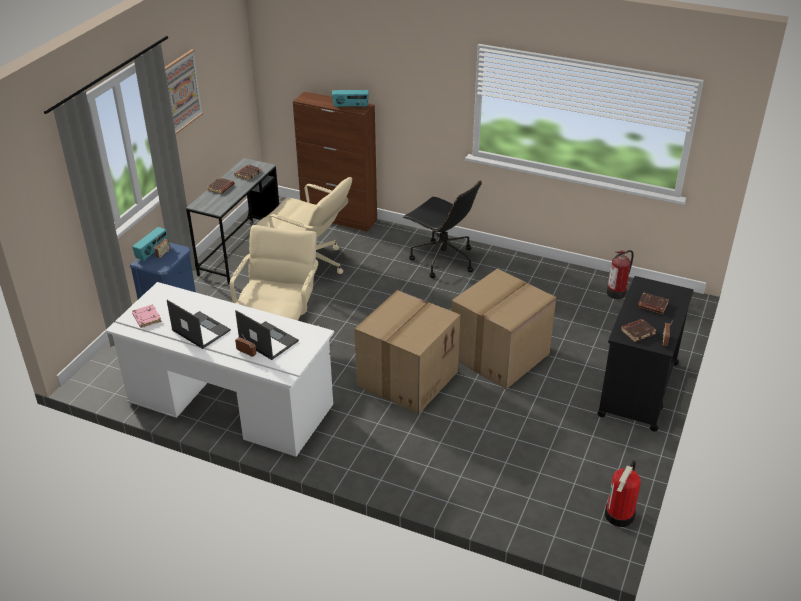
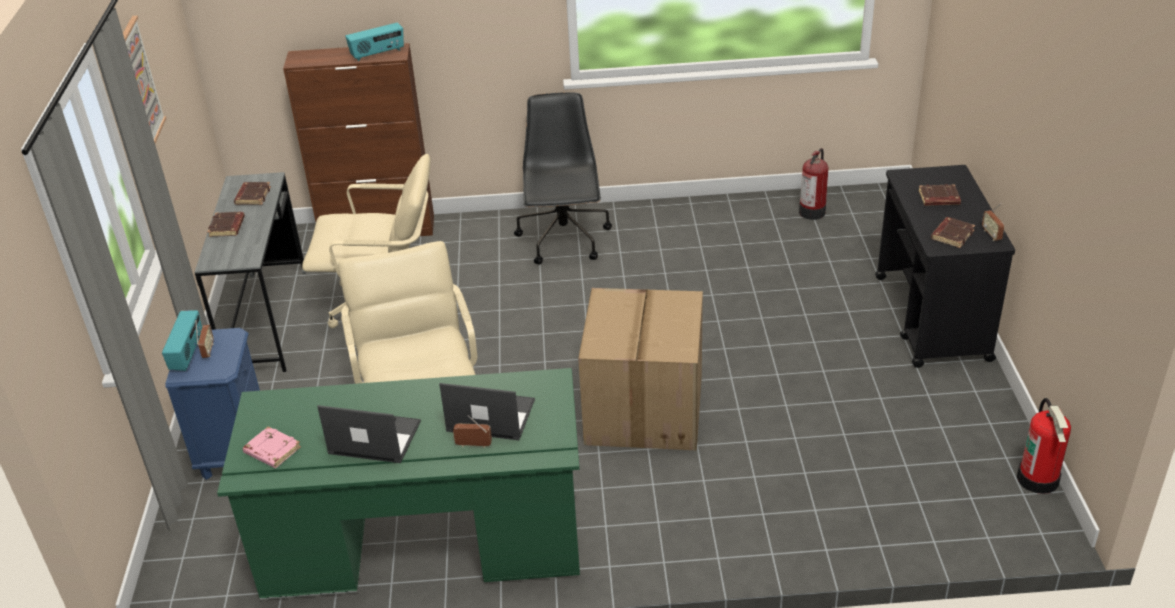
camera: 25 degrees left, 0 degrees up
white desk [105,282,334,457] -> green desk [217,368,580,600]
black office chair [403,180,482,278] -> black office chair turned 105 degrees counterclockwise [514,93,612,265]
cardboard box [451,268,556,389] -> none

